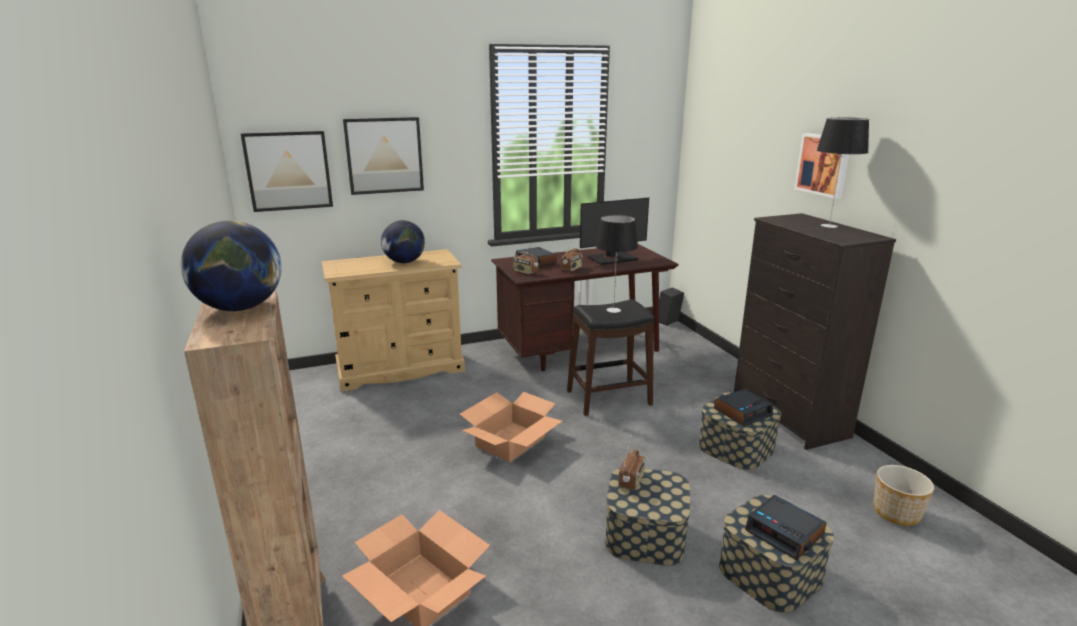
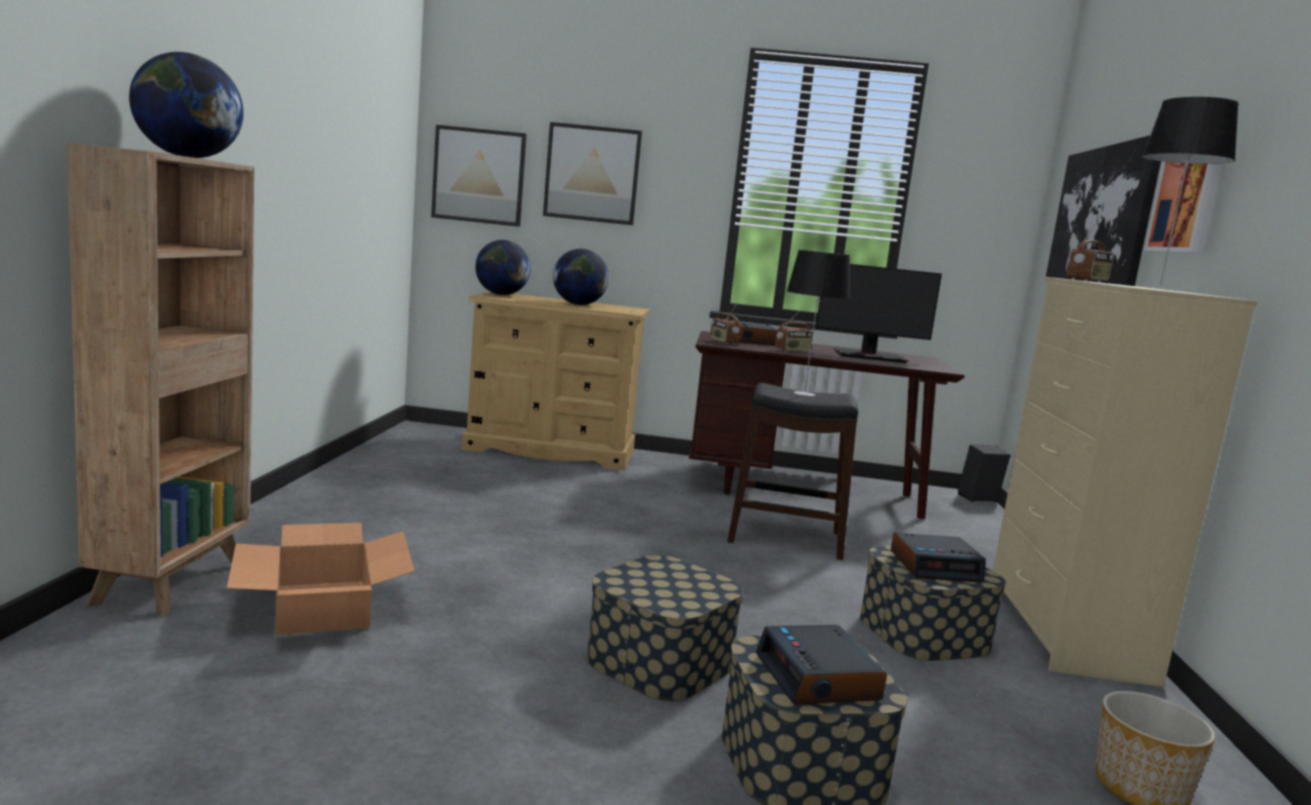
camera: 25 degrees right, 10 degrees down
cardboard box [460,392,562,462] -> none
radio [618,442,645,491] -> radio moved to [1067,225,1114,282]
black dresser [734,213,896,450] -> beige dresser [993,277,1257,687]
none -> globe [475,240,531,295]
none -> picture [1046,135,1161,286]

